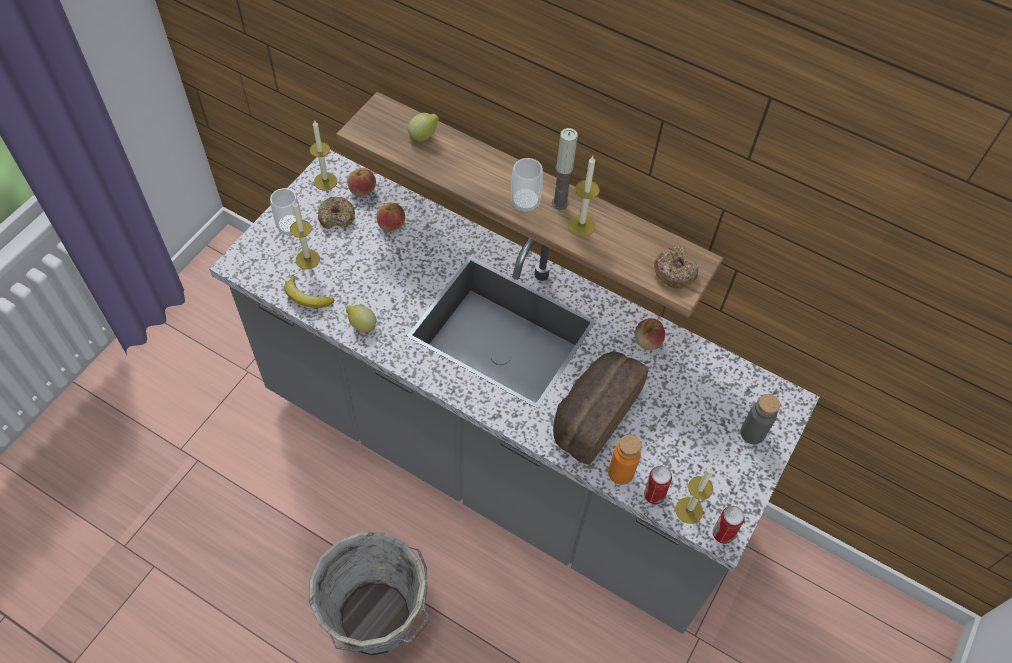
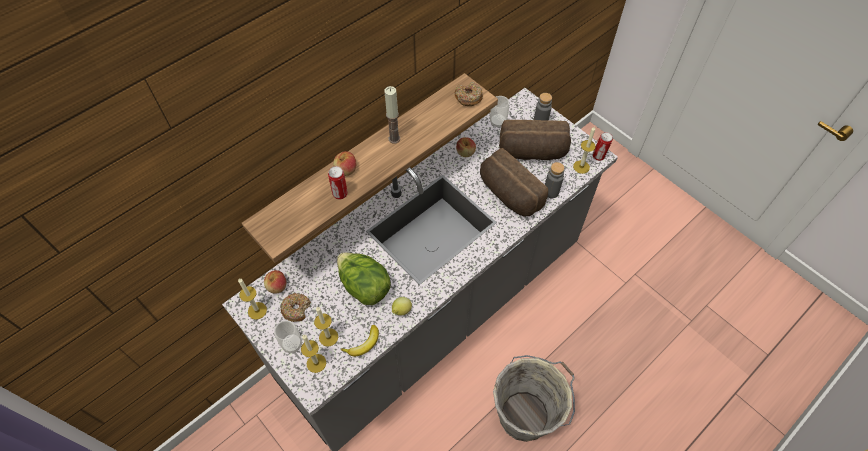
camera: 70 degrees left, 0 degrees up
apple [376,203,405,231] -> apple moved to [333,151,356,176]
lemon [408,113,439,141] -> none
cup [511,158,543,213] -> cup moved to [490,96,509,128]
candle [568,156,600,237] -> candle moved to [301,334,326,373]
orange bottle [608,434,641,485] -> grey bottle [545,162,565,198]
can [644,465,672,504] -> can moved to [328,166,348,199]
none -> lettuce [337,252,391,305]
none -> bread [499,120,571,160]

